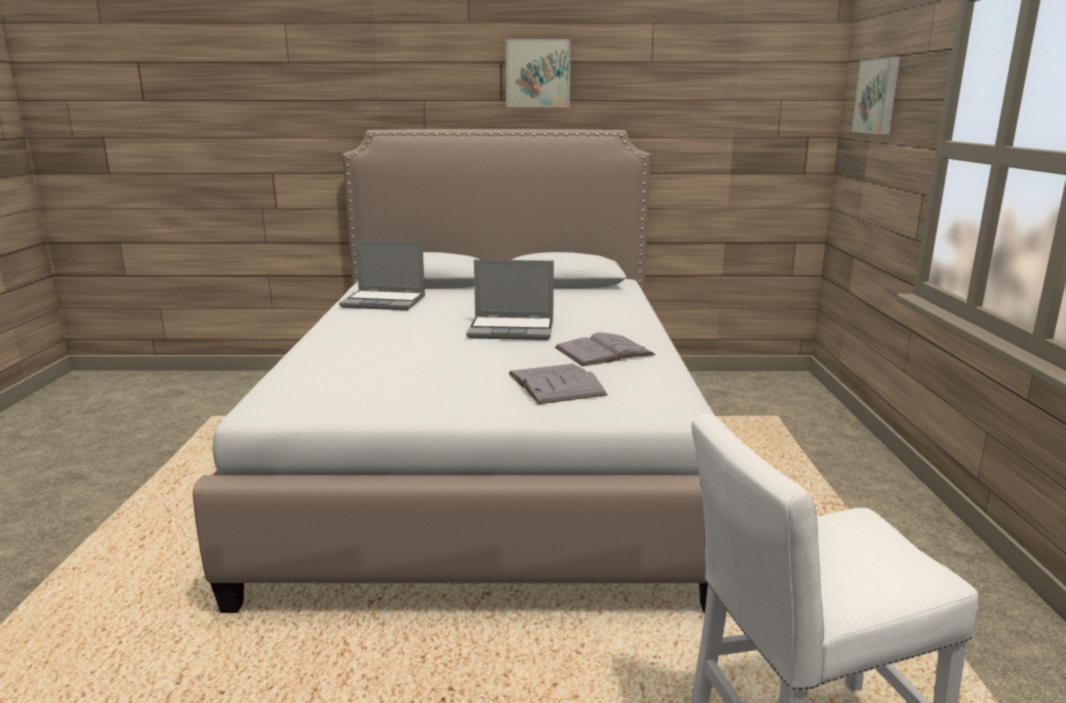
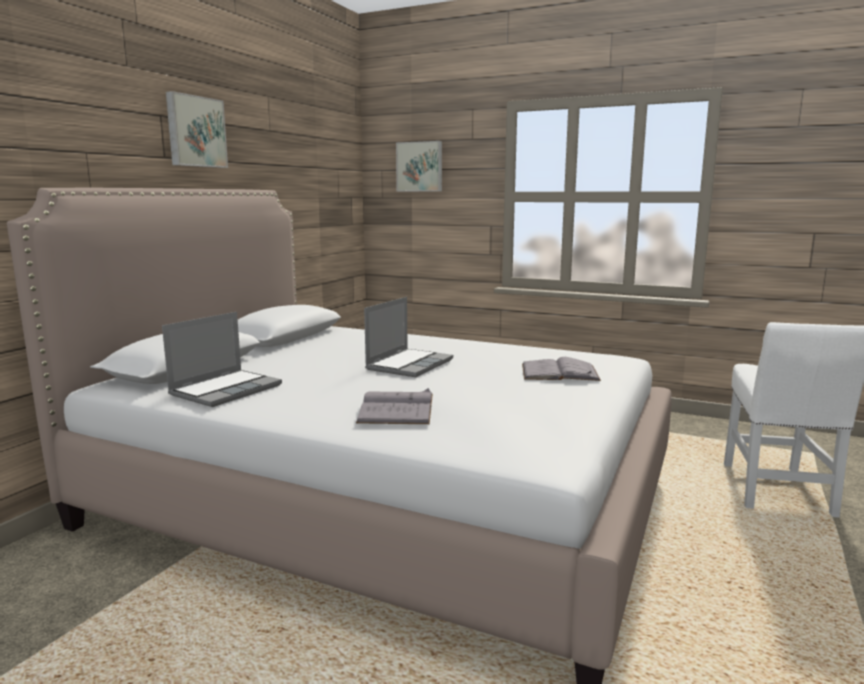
camera: 65 degrees left, 5 degrees down
grey book [555,332,656,366] -> grey book moved to [356,388,433,424]

